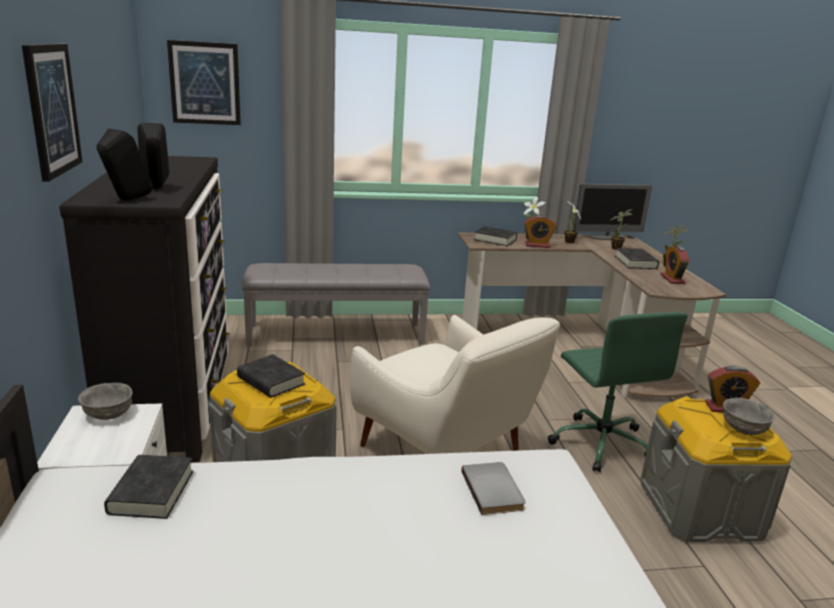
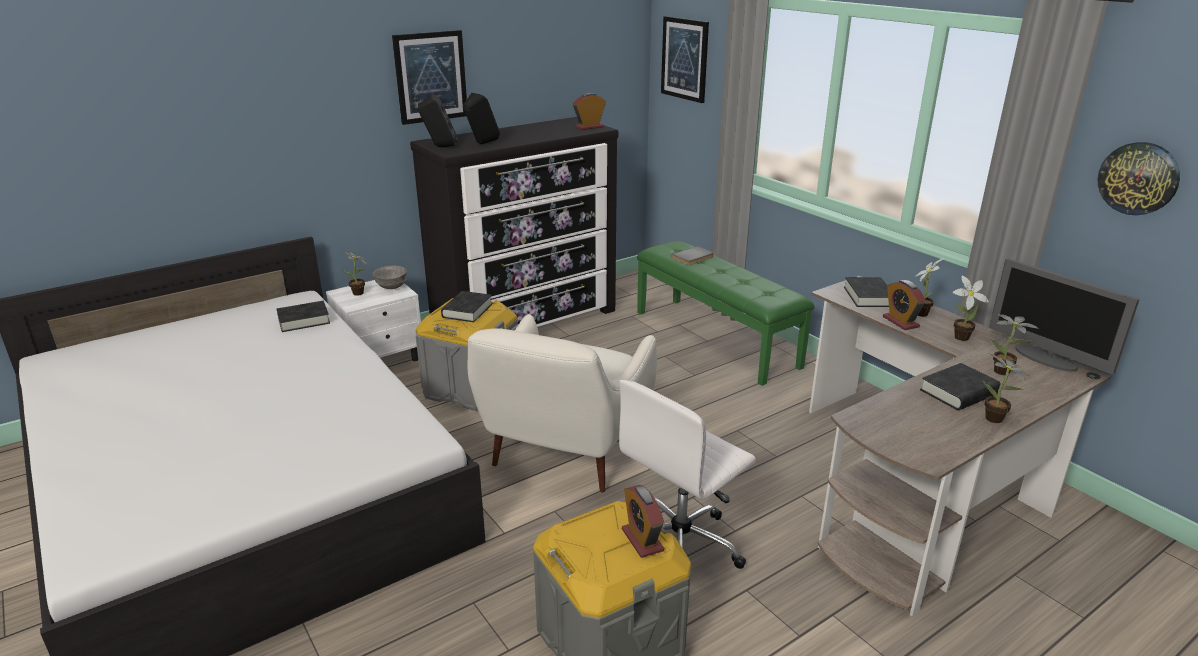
camera: 65 degrees right, 5 degrees up
grey bench [242,263,430,347] -> green bench [637,241,815,386]
grey book [462,462,526,515] -> grey book moved to [672,246,714,265]
green office chair [547,312,688,472] -> white office chair [619,380,756,569]
alarm clock [660,245,689,284] -> alarm clock moved to [573,93,606,130]
grey bowl [723,398,775,435] -> none
none -> potted plant [340,251,367,296]
none -> wall clock [1098,142,1180,215]

